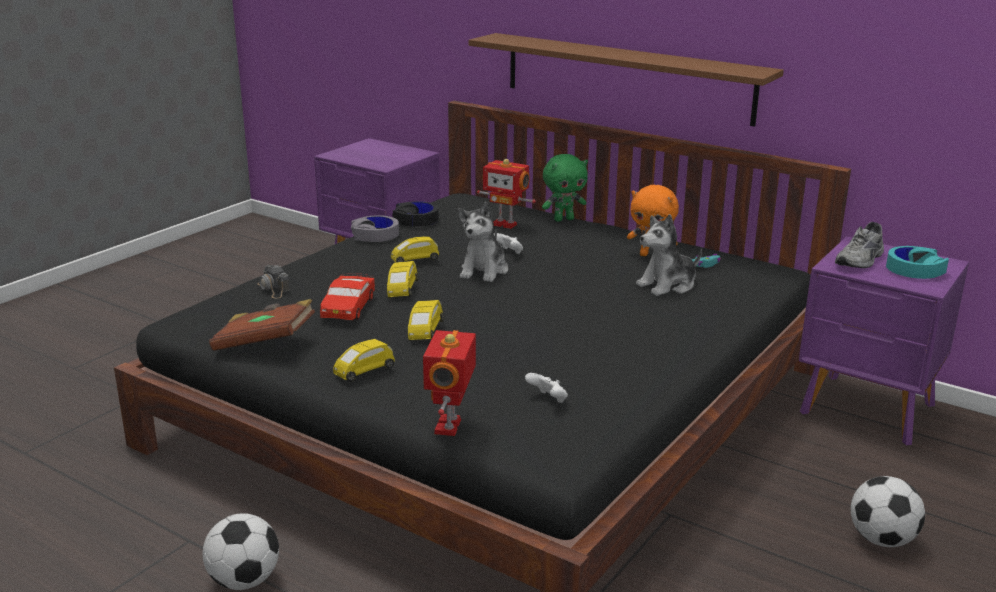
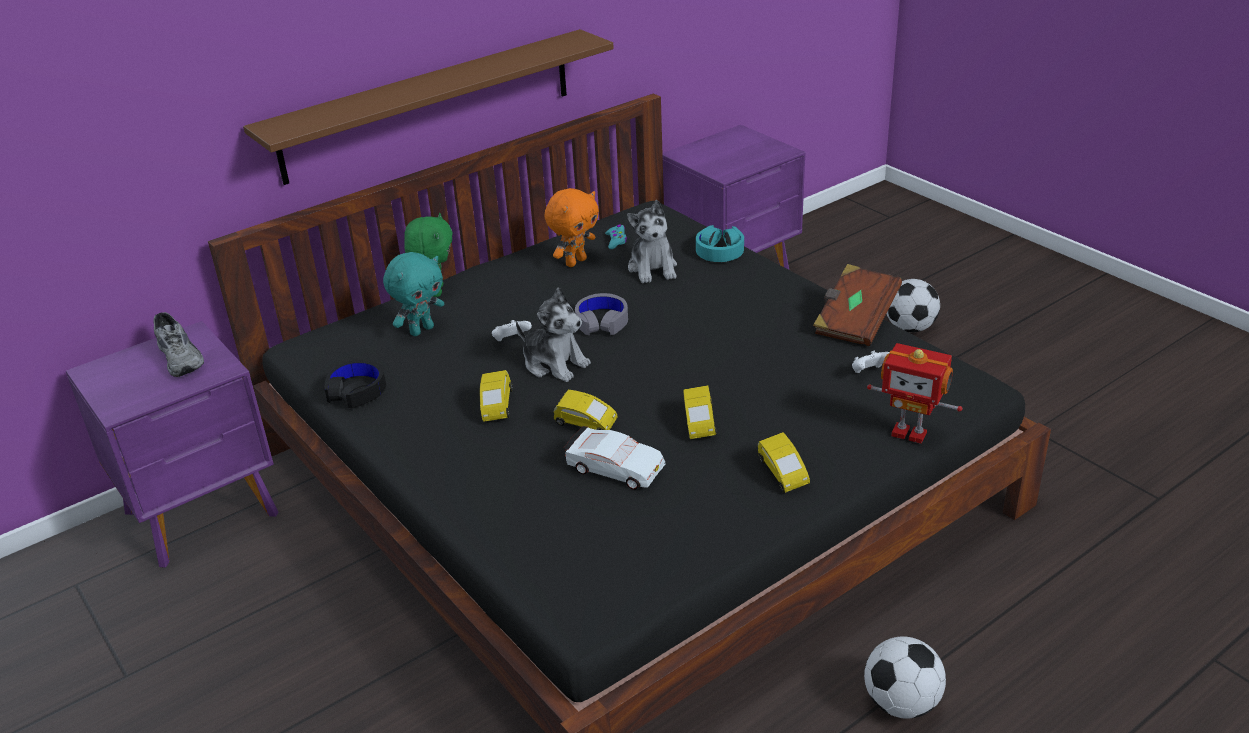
camera: 70 degrees left, 10 degrees up
brown book [209,299,315,351] -> brown book moved to [813,264,902,346]
camera [257,265,290,299] -> none
red toy car [320,273,375,320] -> white toy car [564,426,665,490]
grey headphones [351,215,399,242] -> grey headphones moved to [575,293,628,335]
yellow toy car [408,300,444,341] -> yellow toy car turned 60 degrees clockwise [683,385,717,439]
toy robot [477,159,536,229] -> turquoise plush toy [383,252,444,336]
grey shoe [835,222,884,268] -> grey shoe moved to [153,312,204,377]
turquoise headphones [886,246,949,279] -> turquoise headphones moved to [696,225,744,262]

